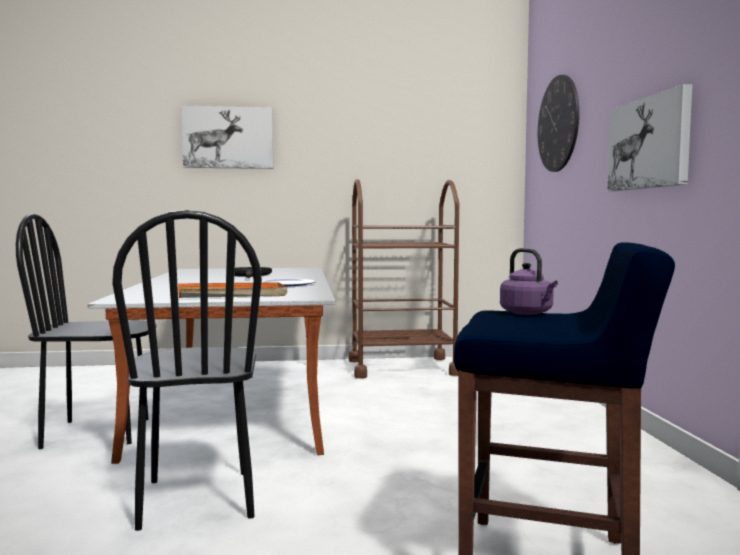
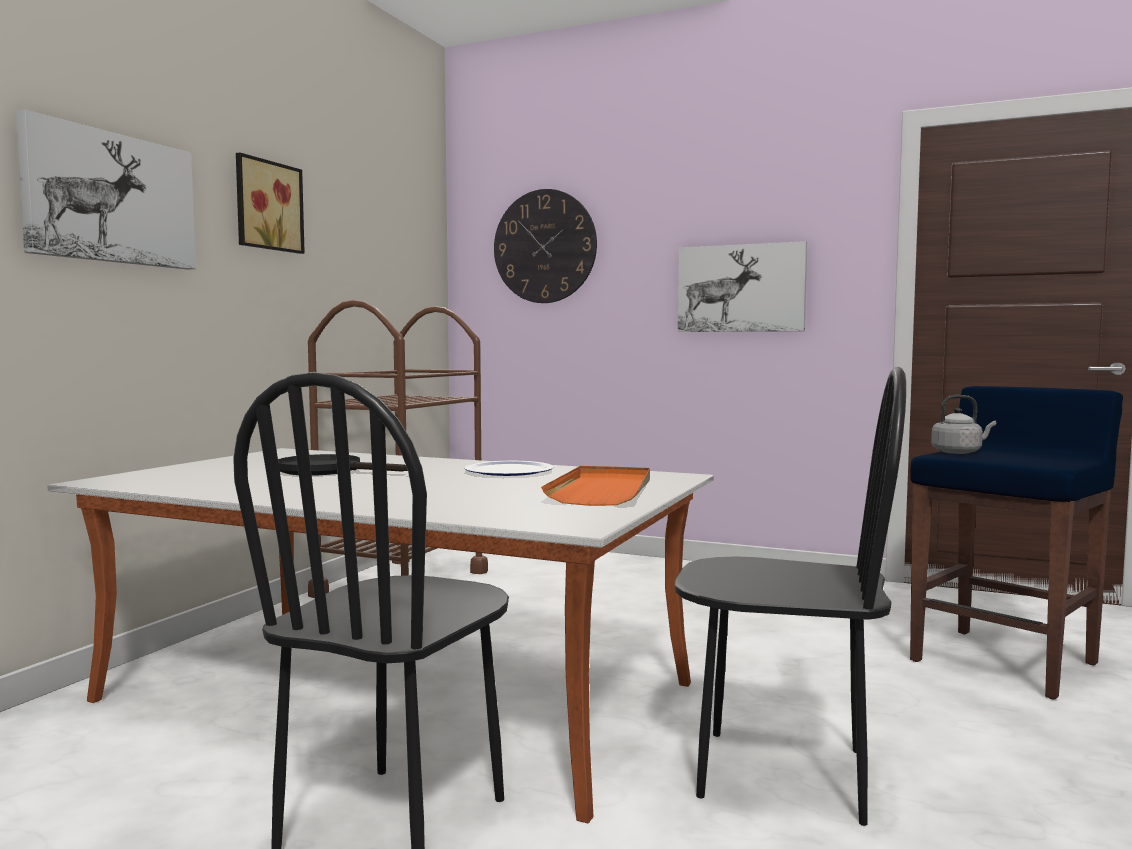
camera: 60 degrees left, 0 degrees up
purple kettle [500,248,558,315] -> grey kettle [931,395,996,454]
none -> picture [236,152,305,254]

